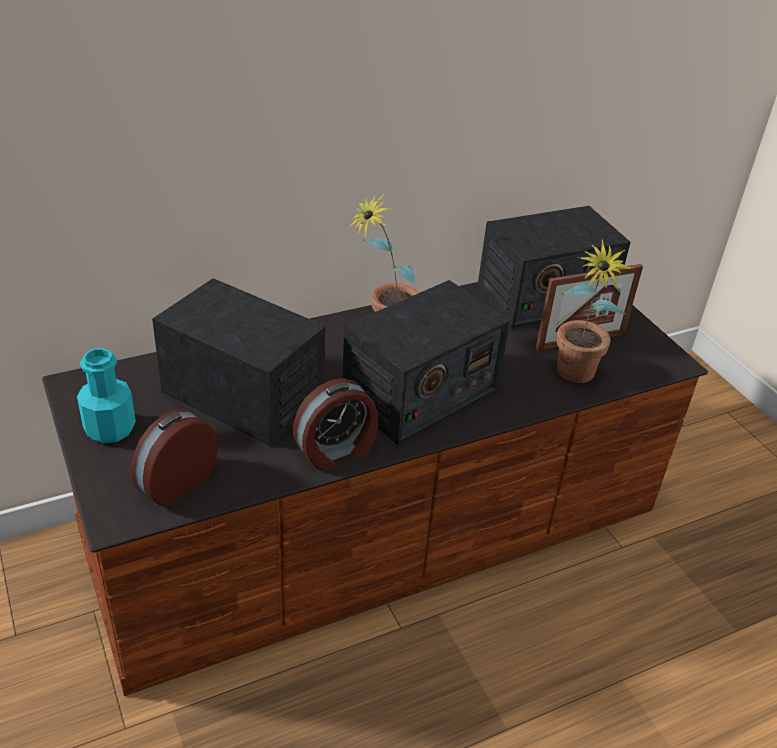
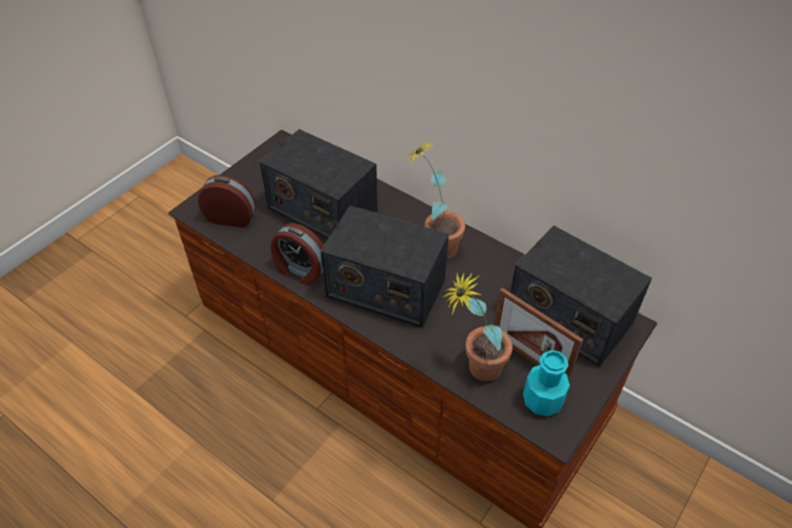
camera: 65 degrees right, 10 degrees up
turquoise bottle [77,348,136,443] -> turquoise bottle moved to [523,350,570,416]
radio [152,278,325,447] -> radio turned 120 degrees clockwise [260,129,378,239]

